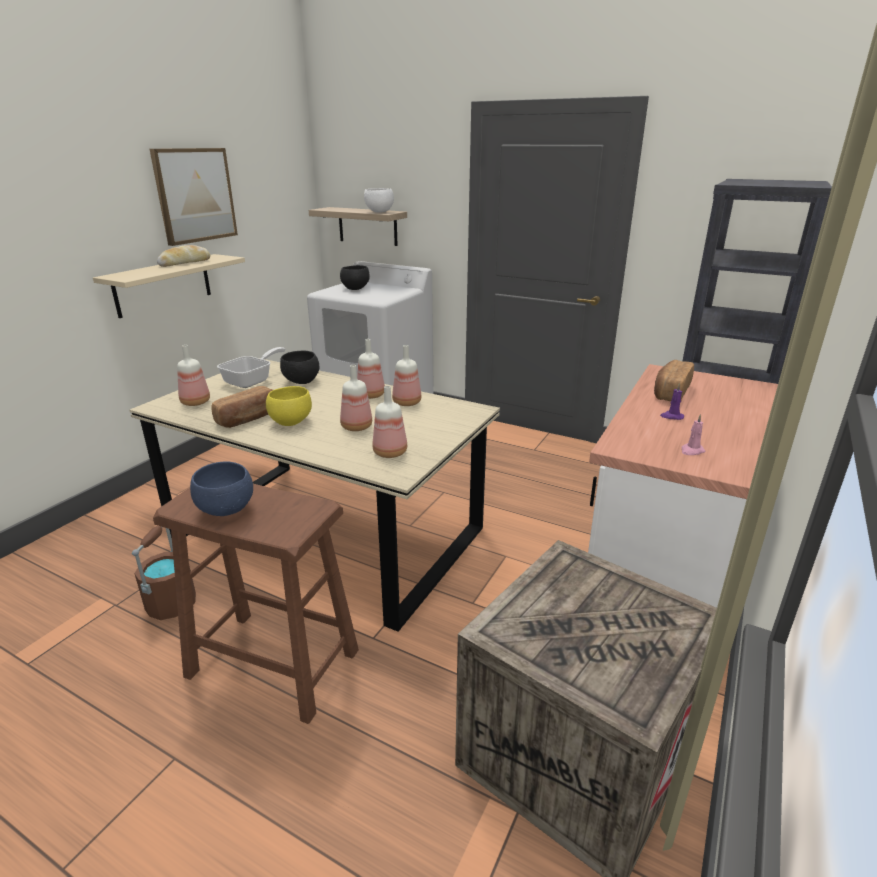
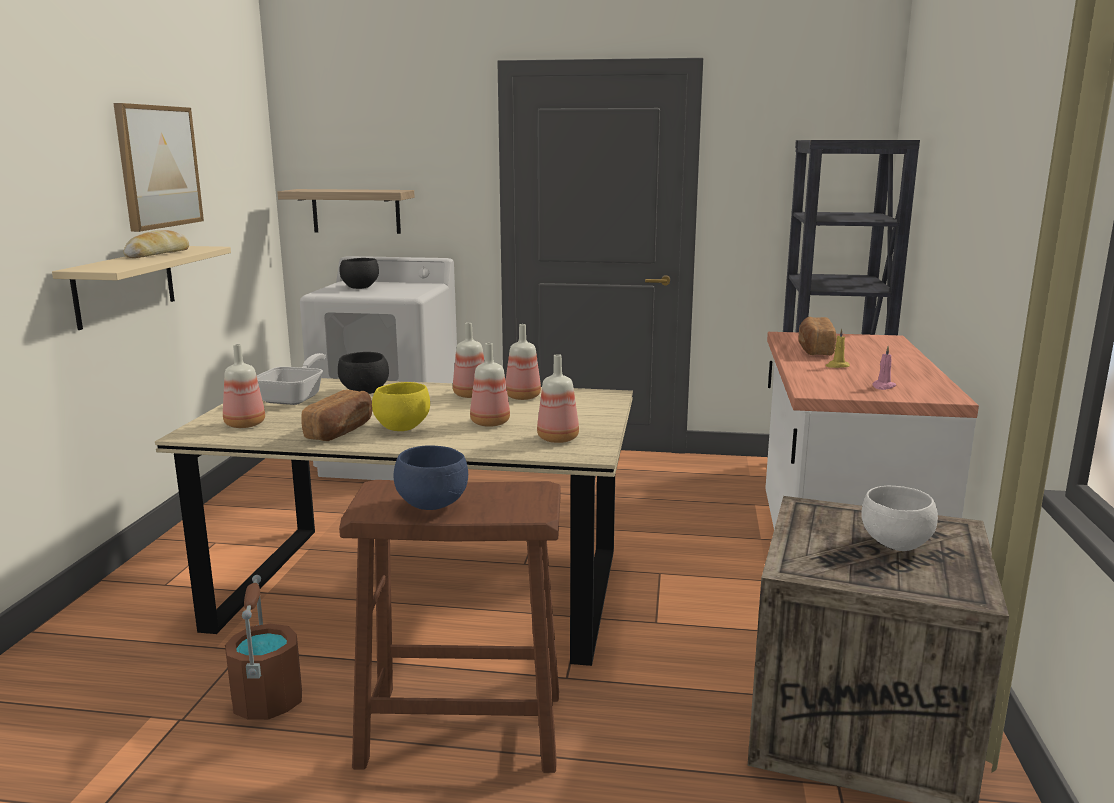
camera: 20 degrees left, 10 degrees down
white bowl [364,188,394,213] -> white bowl moved to [861,486,938,551]
purple candle [660,383,684,420] -> yellow candle [825,328,850,368]

